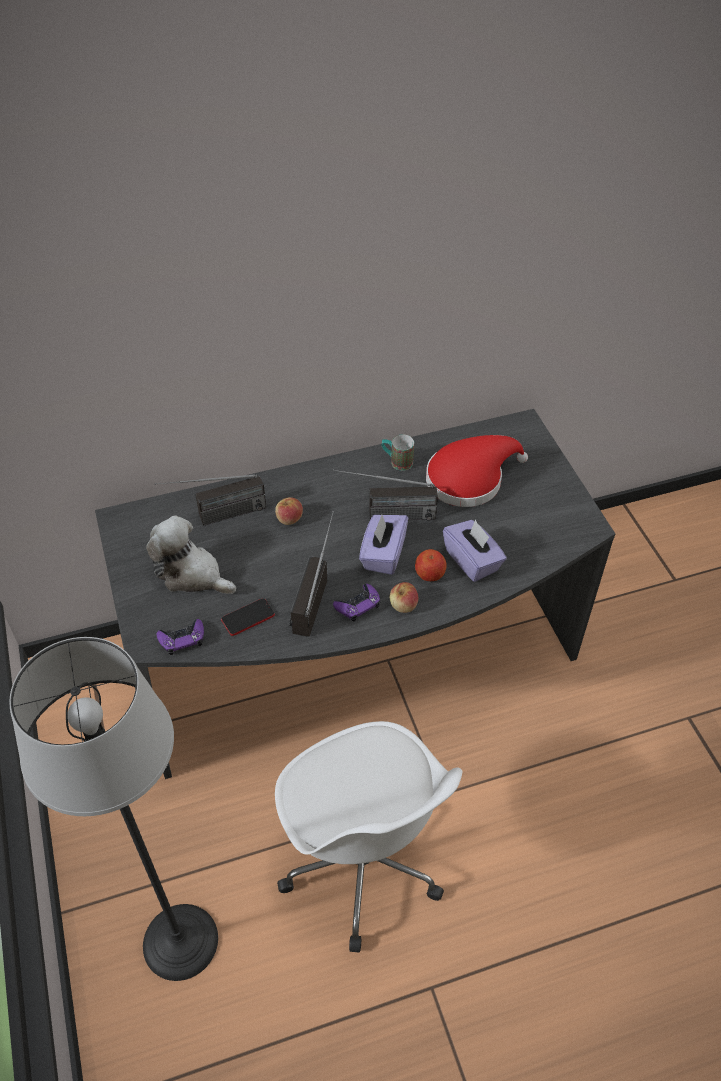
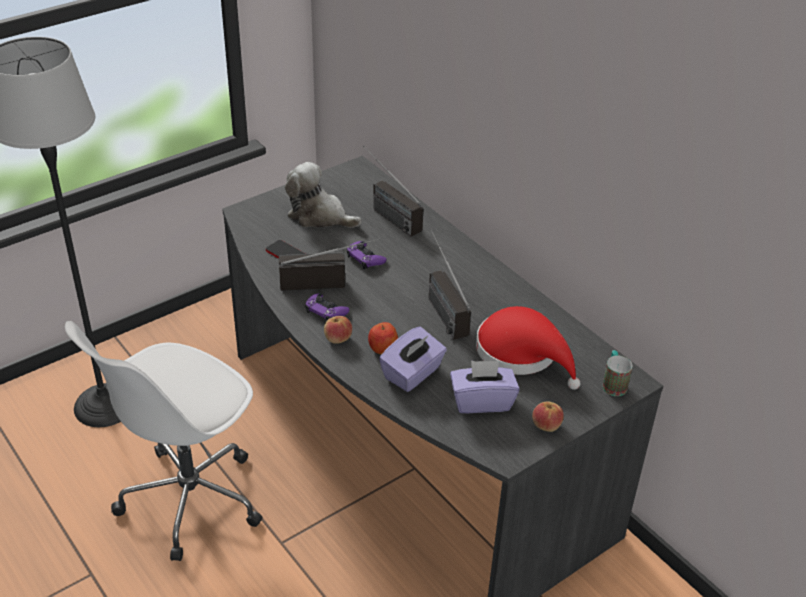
camera: 70 degrees right, 10 degrees down
plush toy [146,515,236,594] -> plush toy turned 75 degrees counterclockwise [285,162,362,228]
purple game controller [157,619,204,655] -> purple game controller moved to [347,241,387,269]
apple [275,497,303,525] -> apple moved to [532,401,564,432]
purple tissue box [359,515,408,575] -> purple tissue box moved to [450,361,519,413]
mug [382,435,414,471] -> mug moved to [602,350,633,396]

